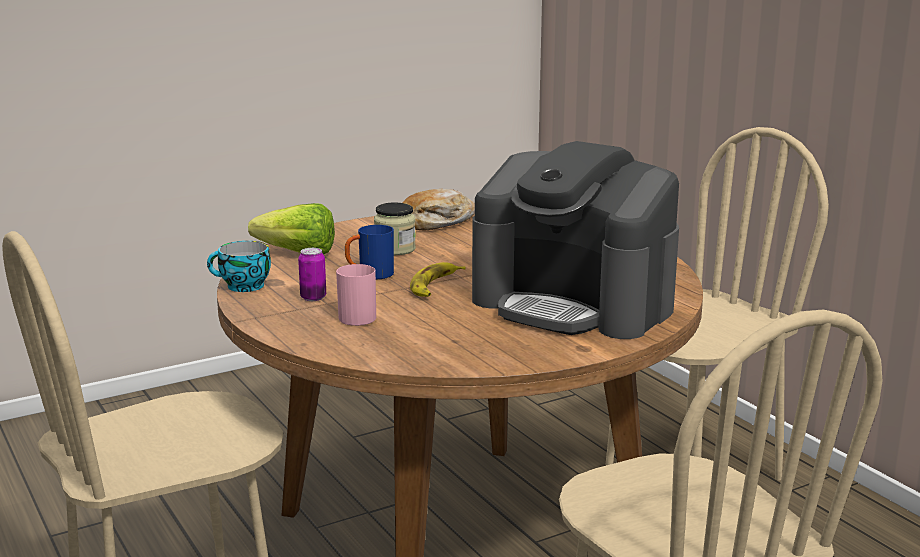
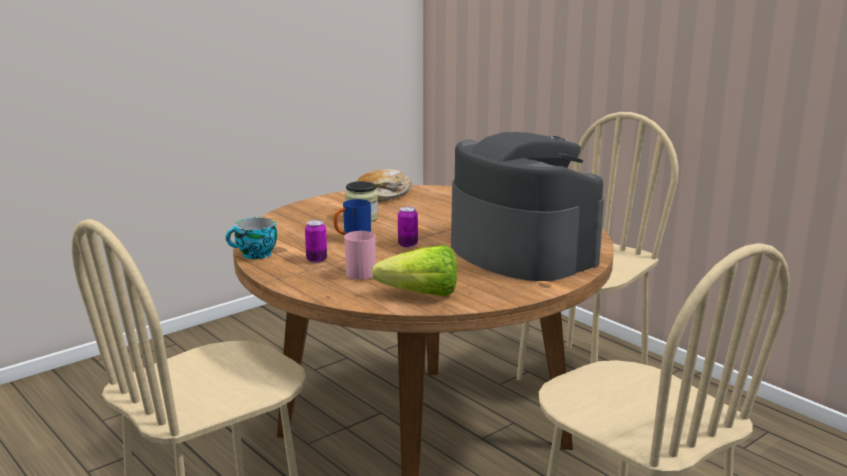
camera: 10 degrees left, 0 degrees up
lettuce [248,203,335,255] -> lettuce moved to [372,245,457,297]
banana [410,262,466,297] -> can [398,207,418,248]
coffee machine [472,141,679,339] -> coffee machine turned 150 degrees counterclockwise [451,132,604,281]

